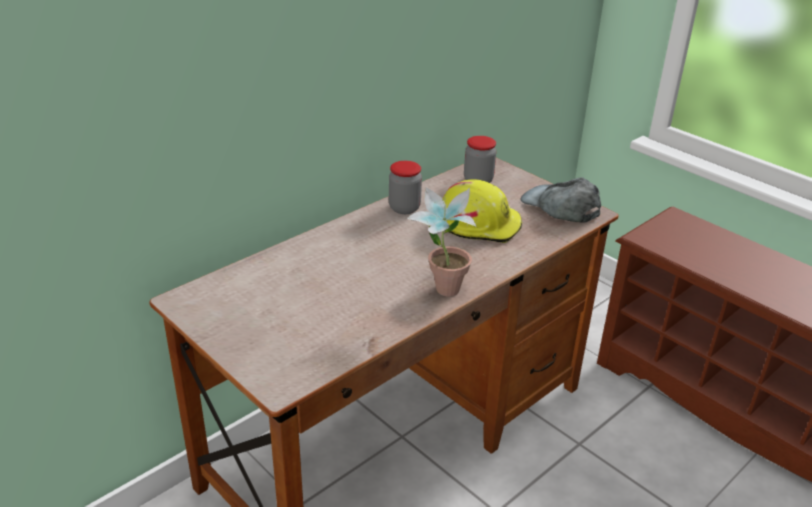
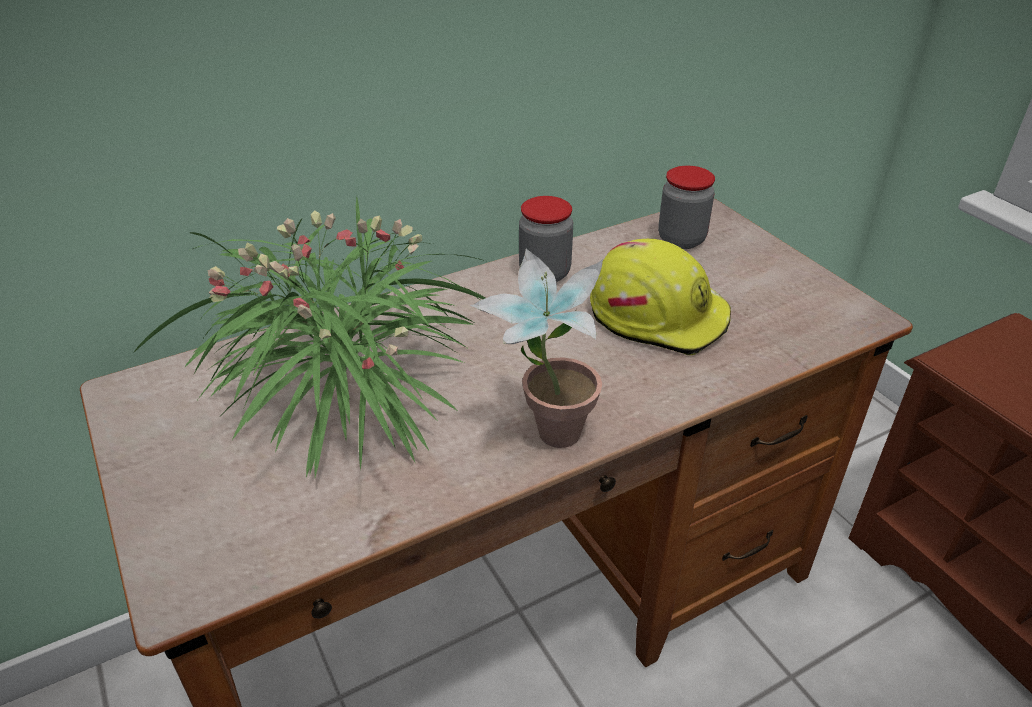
camera: 15 degrees right, 5 degrees up
grey cap [520,177,601,223] -> none
none -> potted plant [133,195,485,478]

